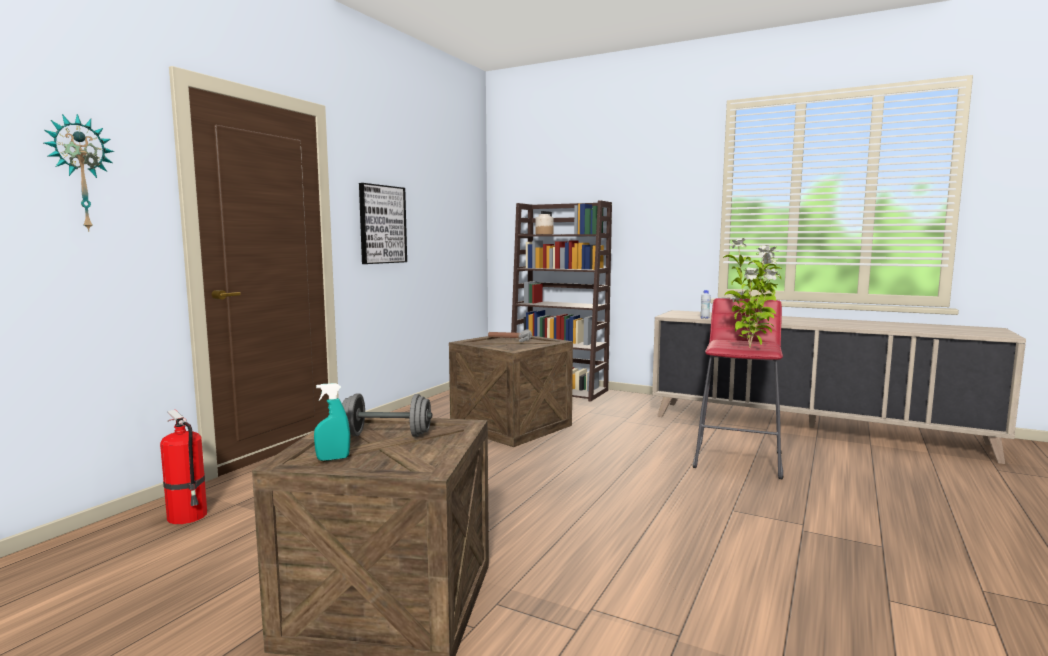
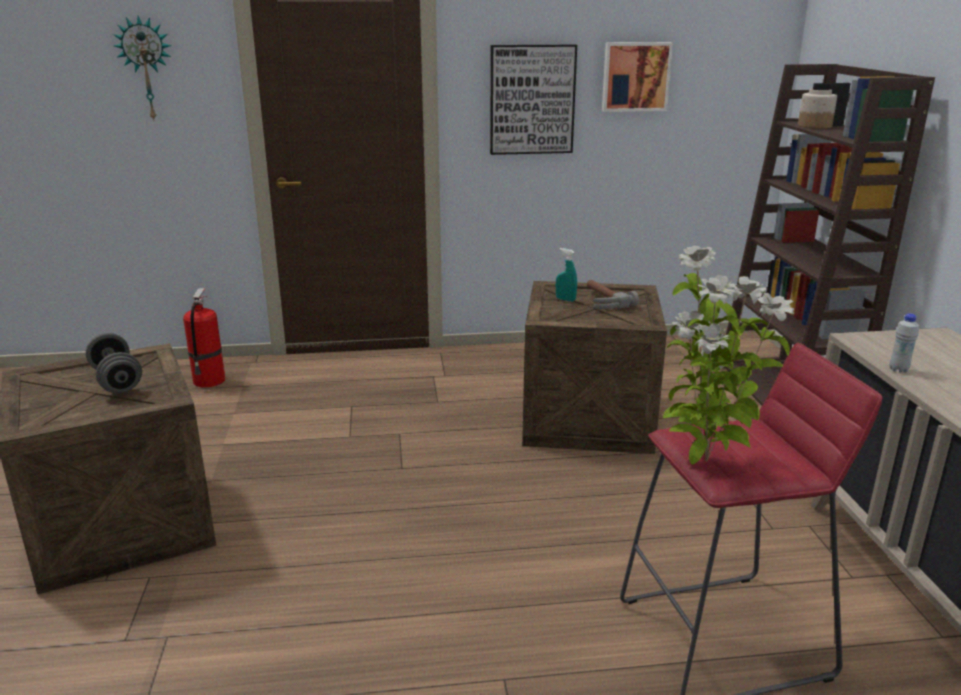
camera: 55 degrees right, 15 degrees up
turquoise spray bottle [314,383,350,461] -> turquoise spray bottle moved to [556,248,577,302]
none -> picture [602,42,673,112]

